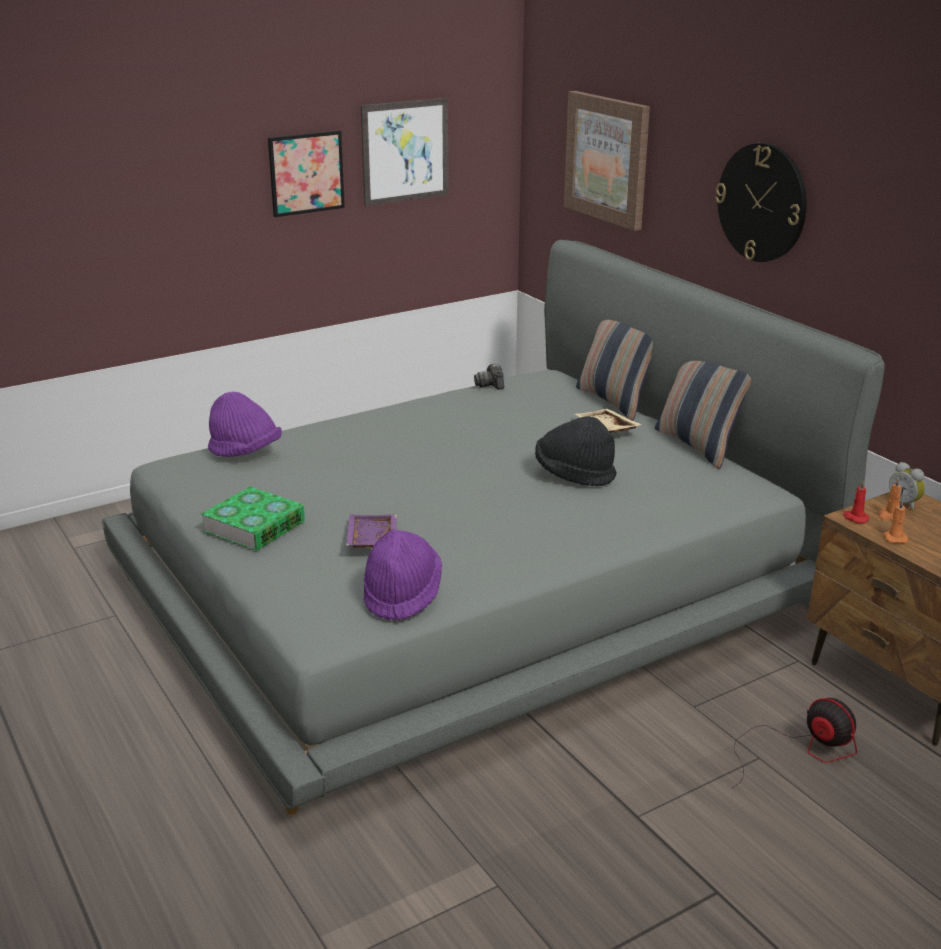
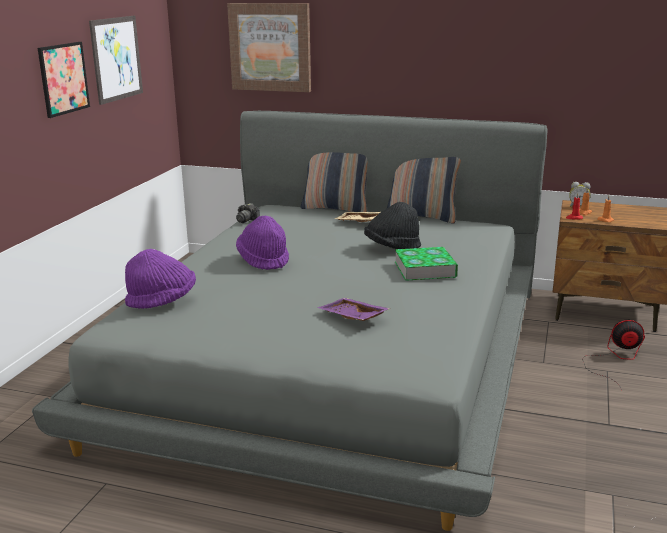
camera: 40 degrees left, 5 degrees down
book [201,487,305,551] -> book moved to [395,247,458,281]
purple hat [364,529,442,621] -> purple hat moved to [236,216,289,270]
wall clock [715,143,807,262] -> none

